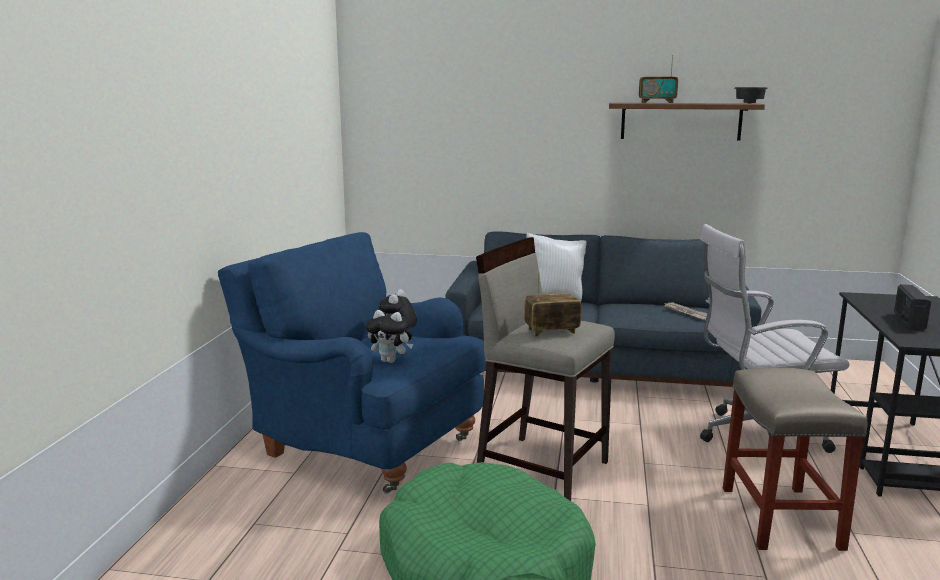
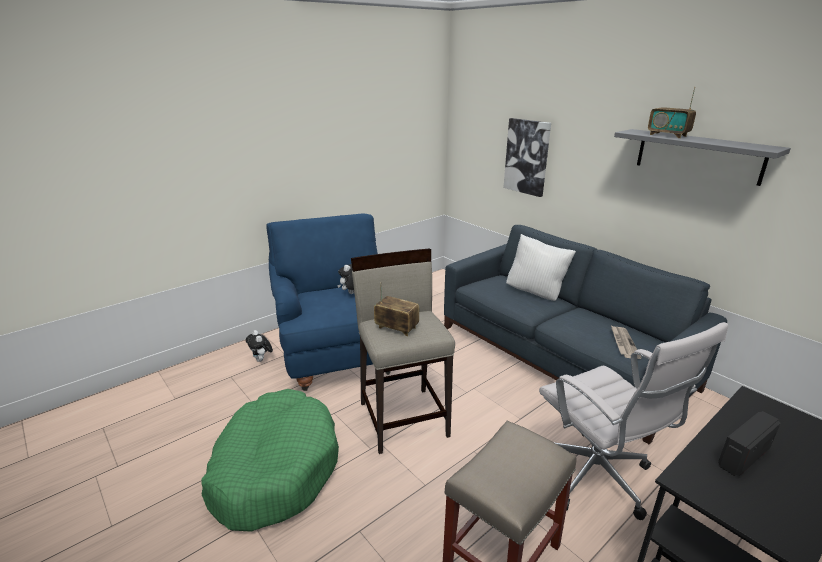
camera: 40 degrees right, 10 degrees up
plush toy [365,310,413,363] -> plush toy moved to [246,330,273,362]
brown shelf [609,103,765,141] -> grey shelf [614,129,791,186]
white office chair [700,224,850,453] -> white office chair turned 150 degrees counterclockwise [539,322,728,520]
black bowl [735,87,768,104] -> none
none -> picture [503,118,551,197]

